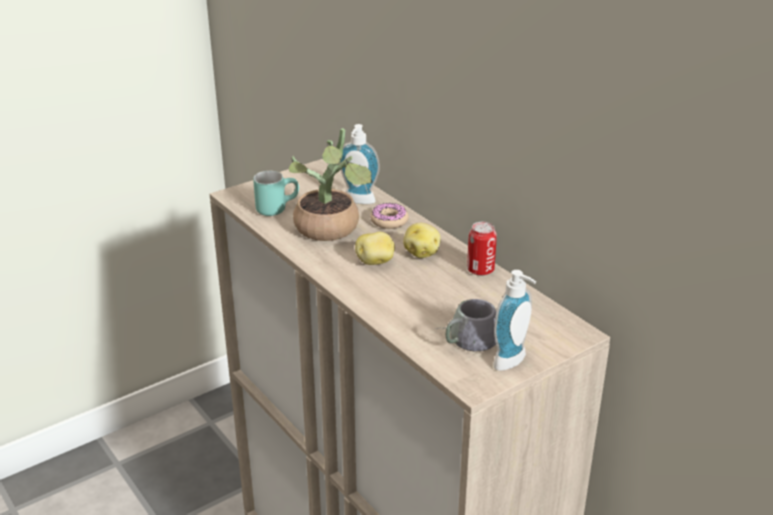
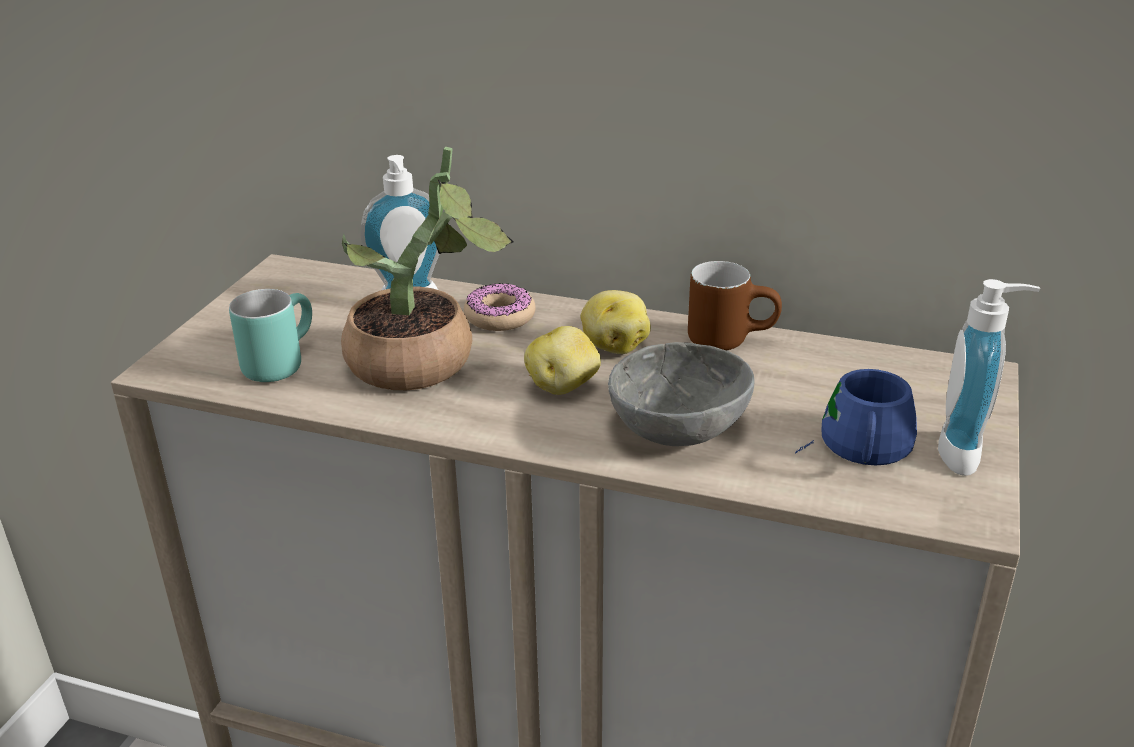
camera: 35 degrees left, 0 degrees up
grey mug [436,299,496,351] -> blue mug [795,369,917,465]
can [467,222,497,276] -> brown mug [688,261,782,350]
none -> grey bowl [608,342,754,446]

